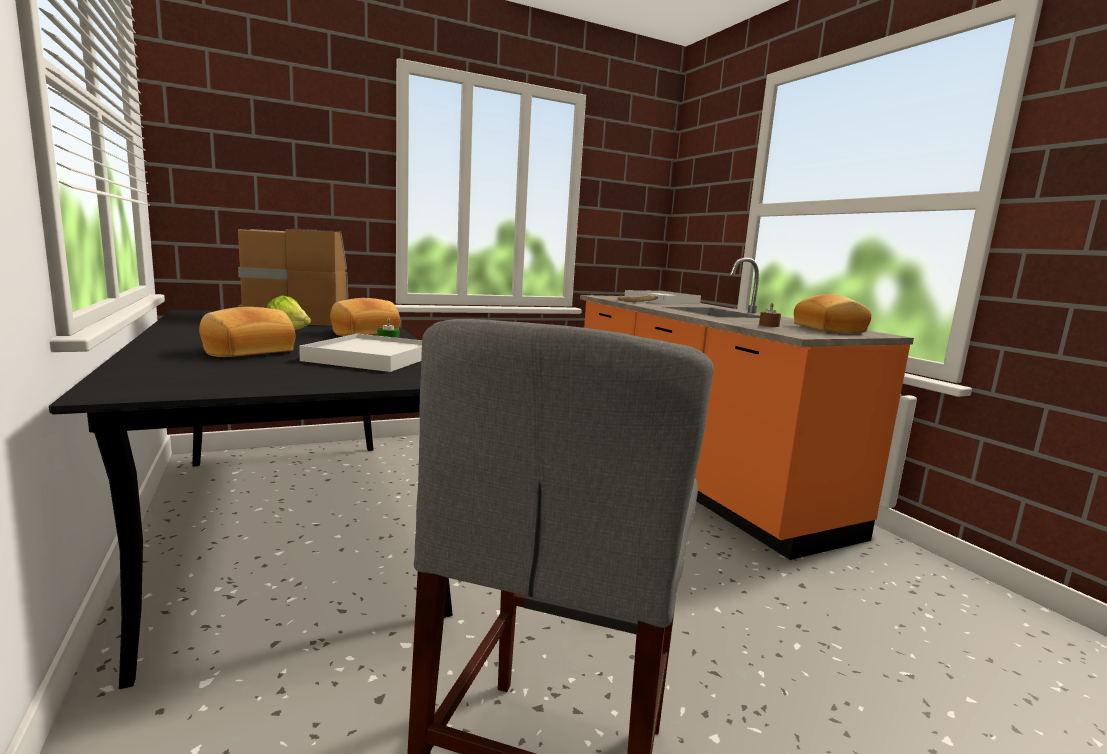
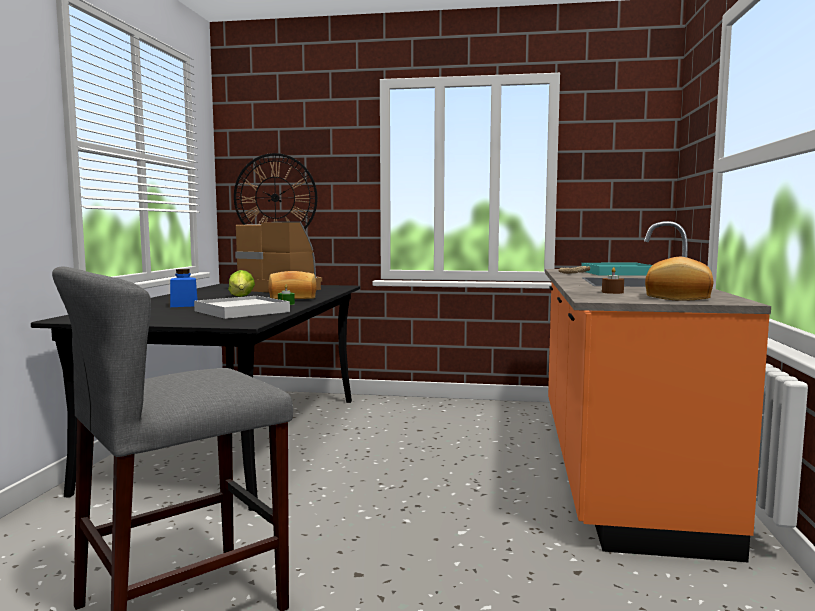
camera: 35 degrees right, 5 degrees down
bread [199,307,296,357] -> blue jar [170,269,198,307]
white tray [625,290,701,304] -> turquoise tray [582,263,652,276]
none -> wall clock [234,153,318,229]

